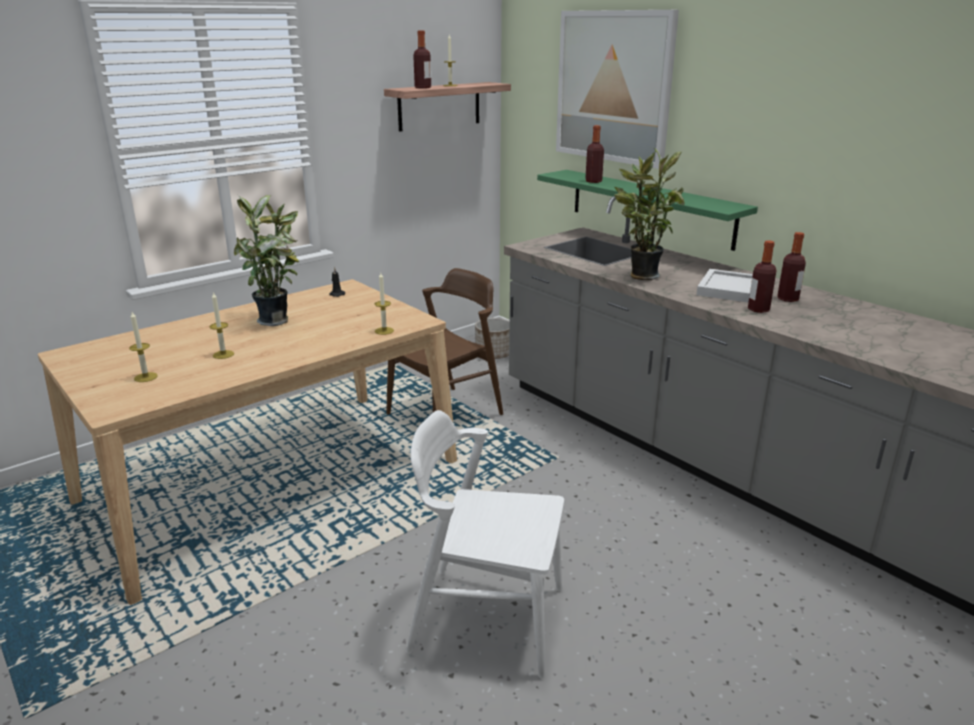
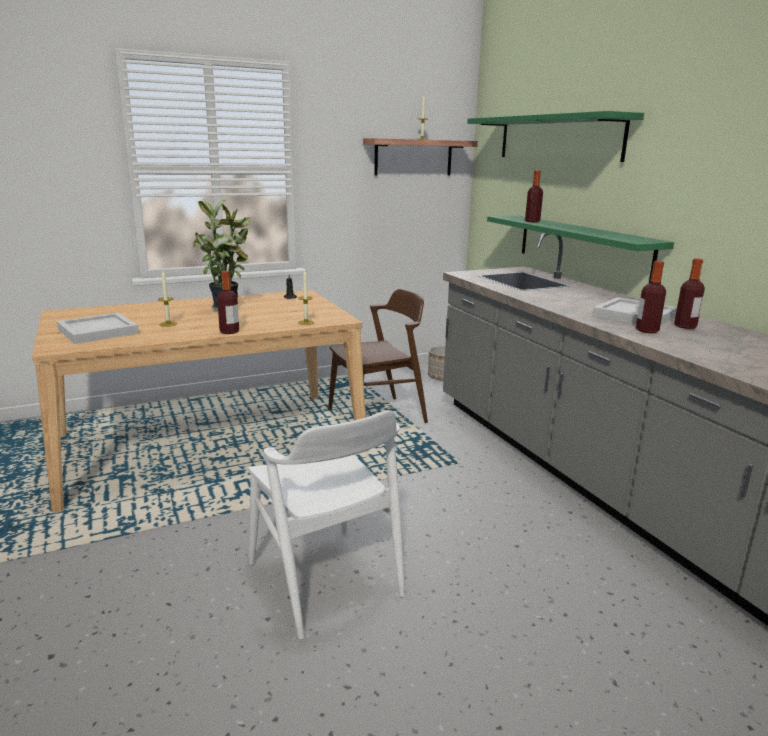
camera: 15 degrees right, 5 degrees down
candle [129,312,158,382] -> white tray [57,313,139,344]
white chair [406,410,564,678] -> white chair turned 150 degrees counterclockwise [248,410,405,639]
bottle [413,30,431,89] -> bottle moved to [217,271,239,334]
picture [556,10,679,169] -> green shelf [467,111,644,162]
potted plant [614,148,685,280] -> none

